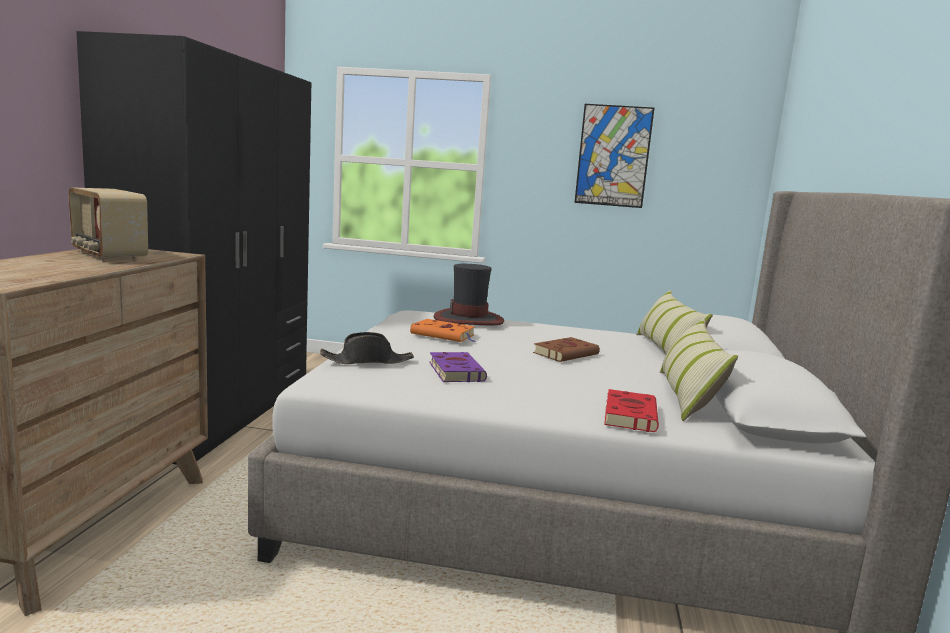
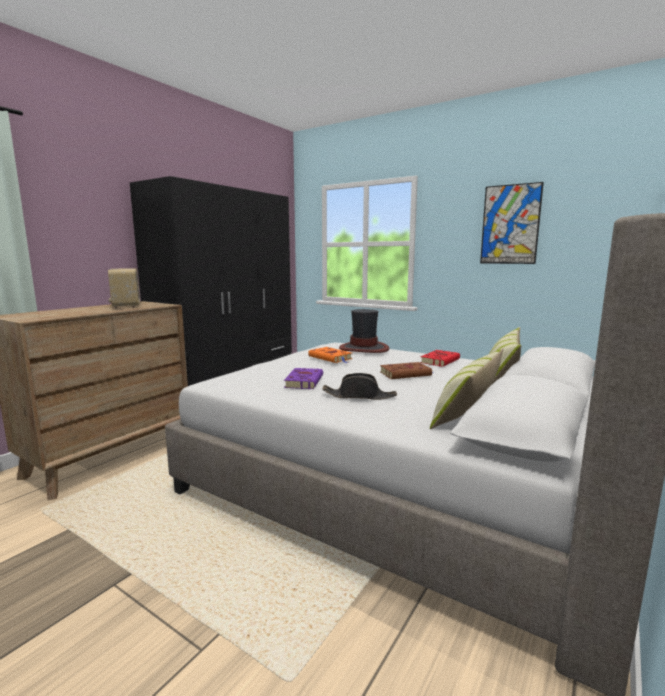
camera: 25 degrees right, 0 degrees up
black hat [320,332,414,364] -> black hat moved to [322,373,397,400]
red book [604,389,659,432] -> red book moved to [420,350,460,367]

